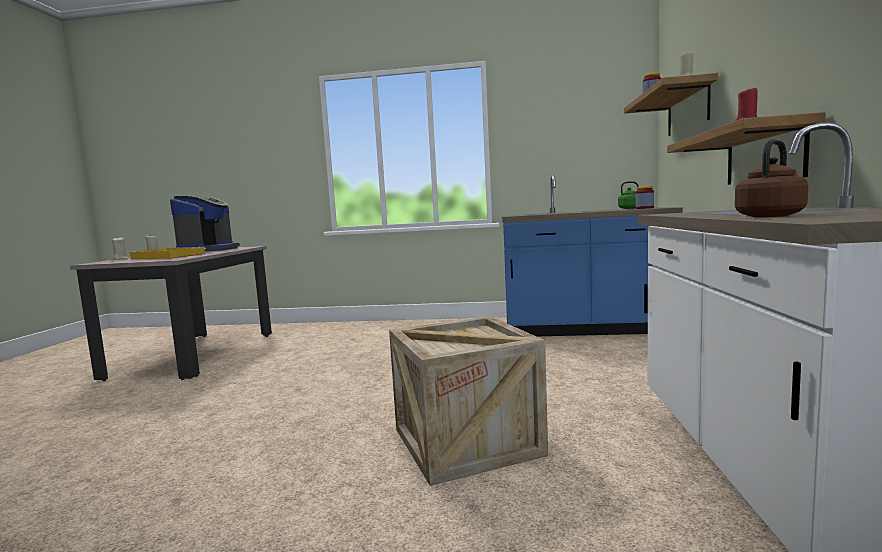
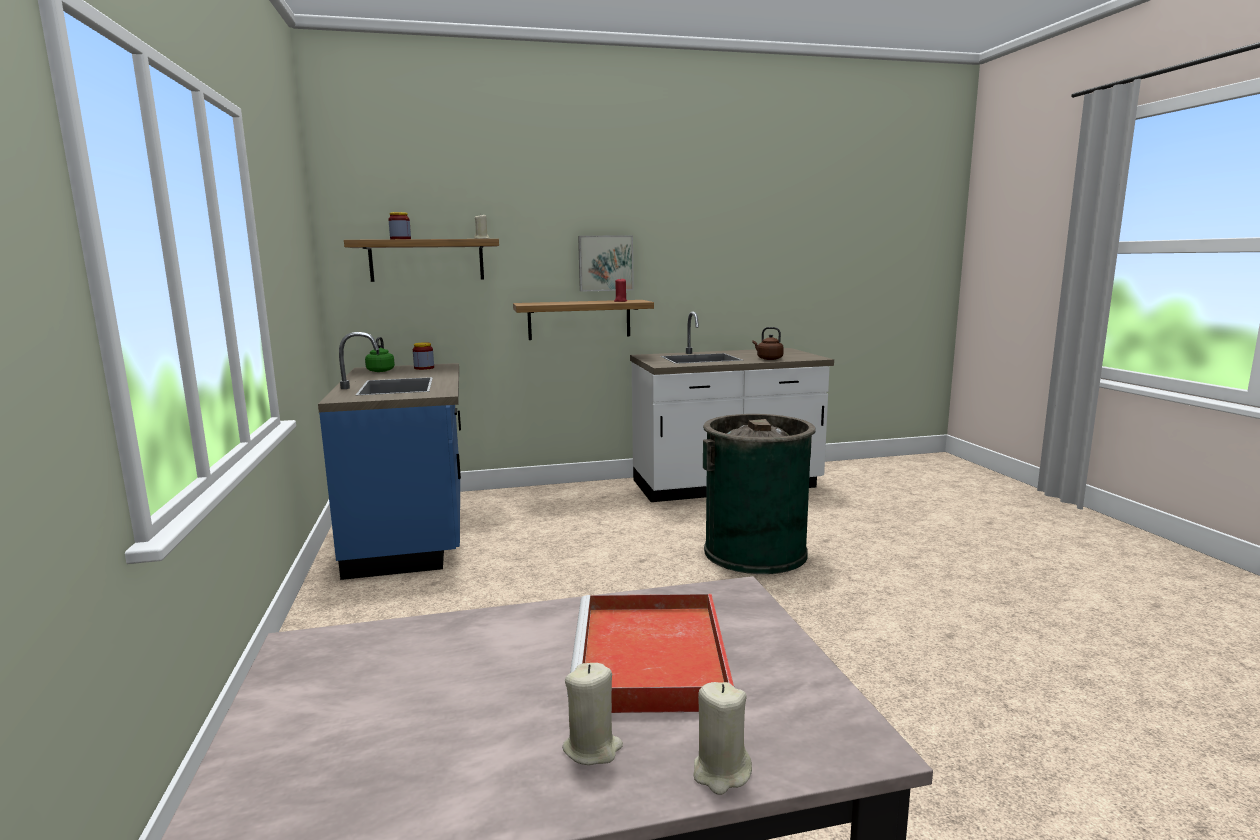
camera: 110 degrees left, 5 degrees up
yellow tray [130,247,206,260] -> red tray [567,594,734,713]
coffee machine [170,196,240,251] -> none
crate [389,316,548,486] -> green trash can [703,414,816,574]
none -> picture [578,235,634,292]

